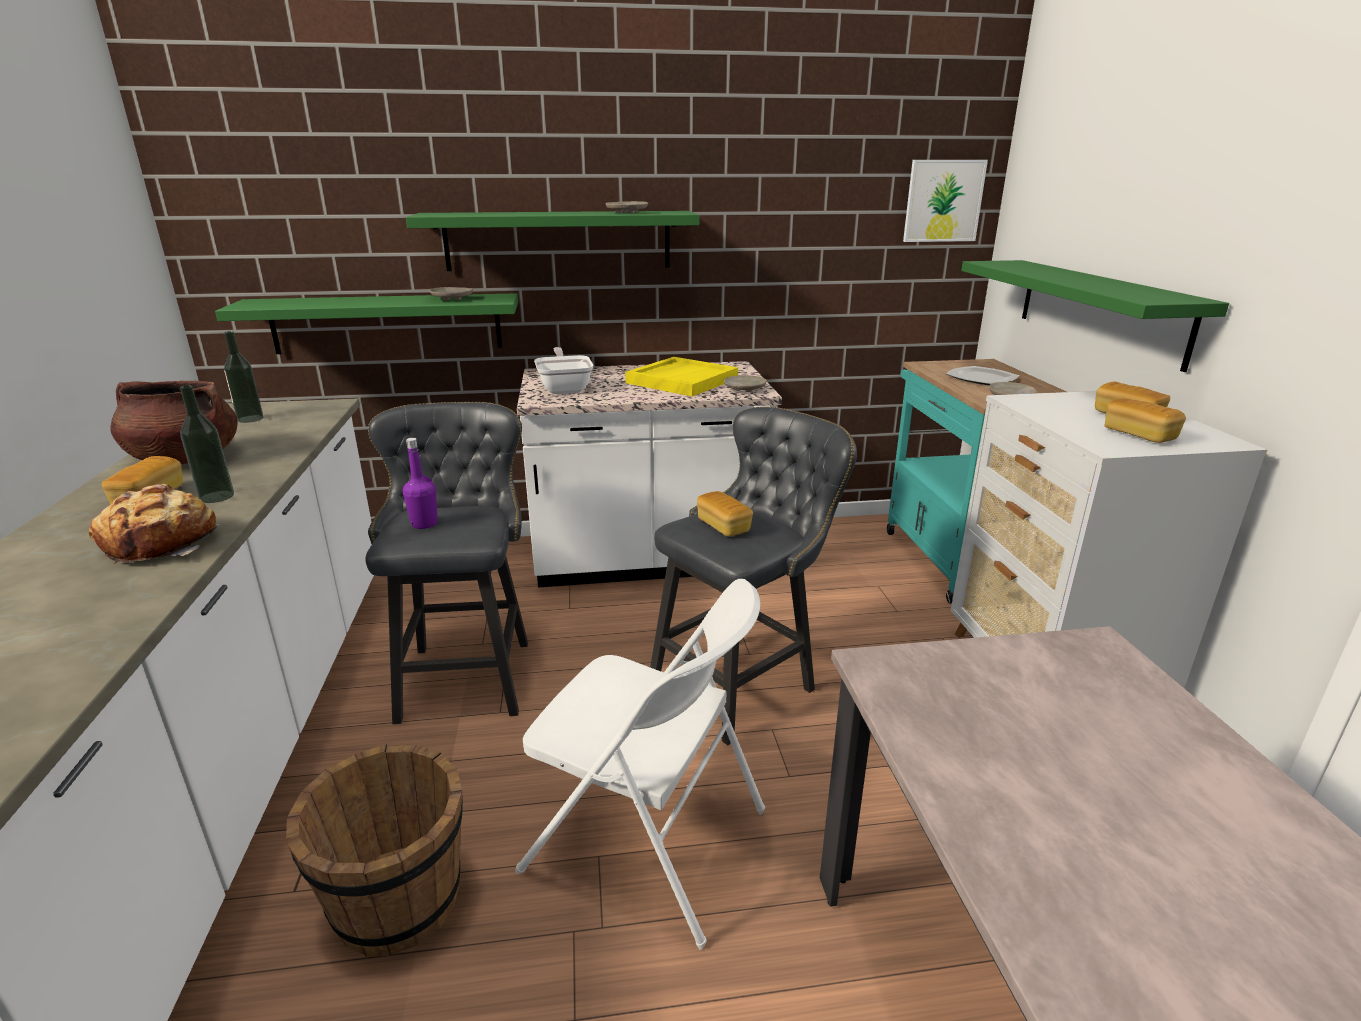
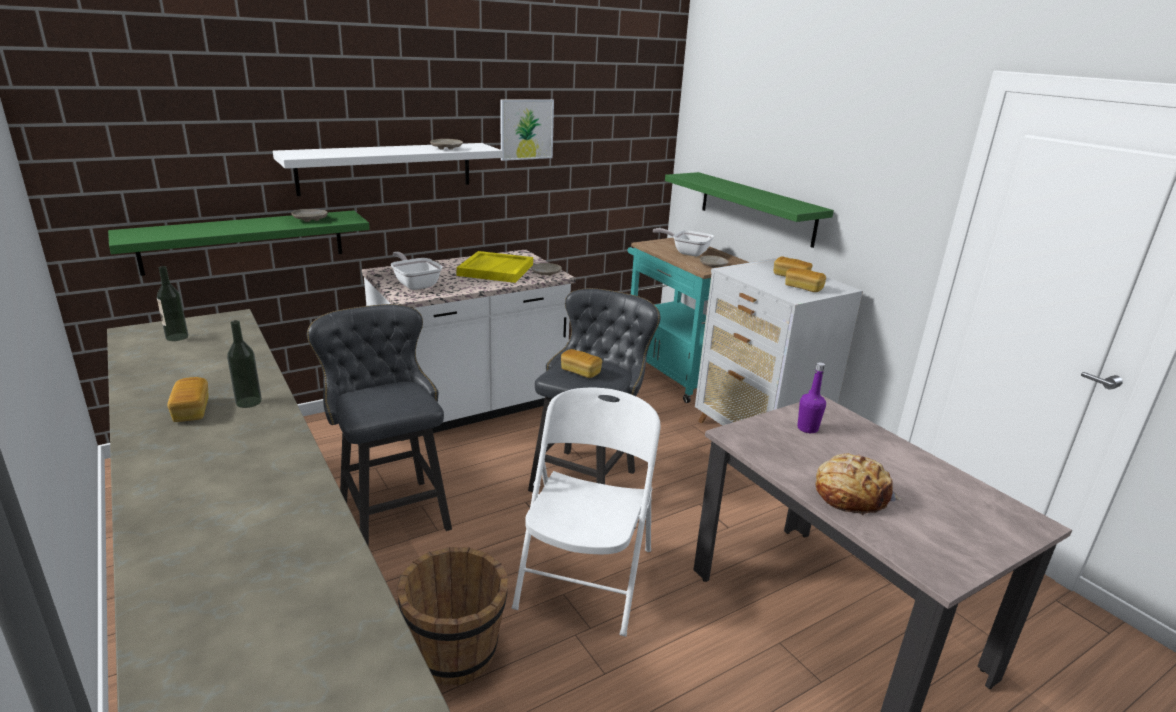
camera: 25 degrees left, 0 degrees up
bread [89,484,219,564] -> bread moved to [815,453,901,515]
brown cooking pot [111,381,237,464] -> none
purple bottle [403,438,438,529] -> purple bottle moved to [797,362,826,433]
green shelf [406,211,699,271] -> white shelf [273,143,503,196]
white chair [516,579,765,950] -> white chair turned 75 degrees counterclockwise [512,388,661,637]
picture [903,160,988,242] -> picture moved to [501,99,554,161]
plate [946,366,1019,385] -> frying pan [653,228,714,256]

